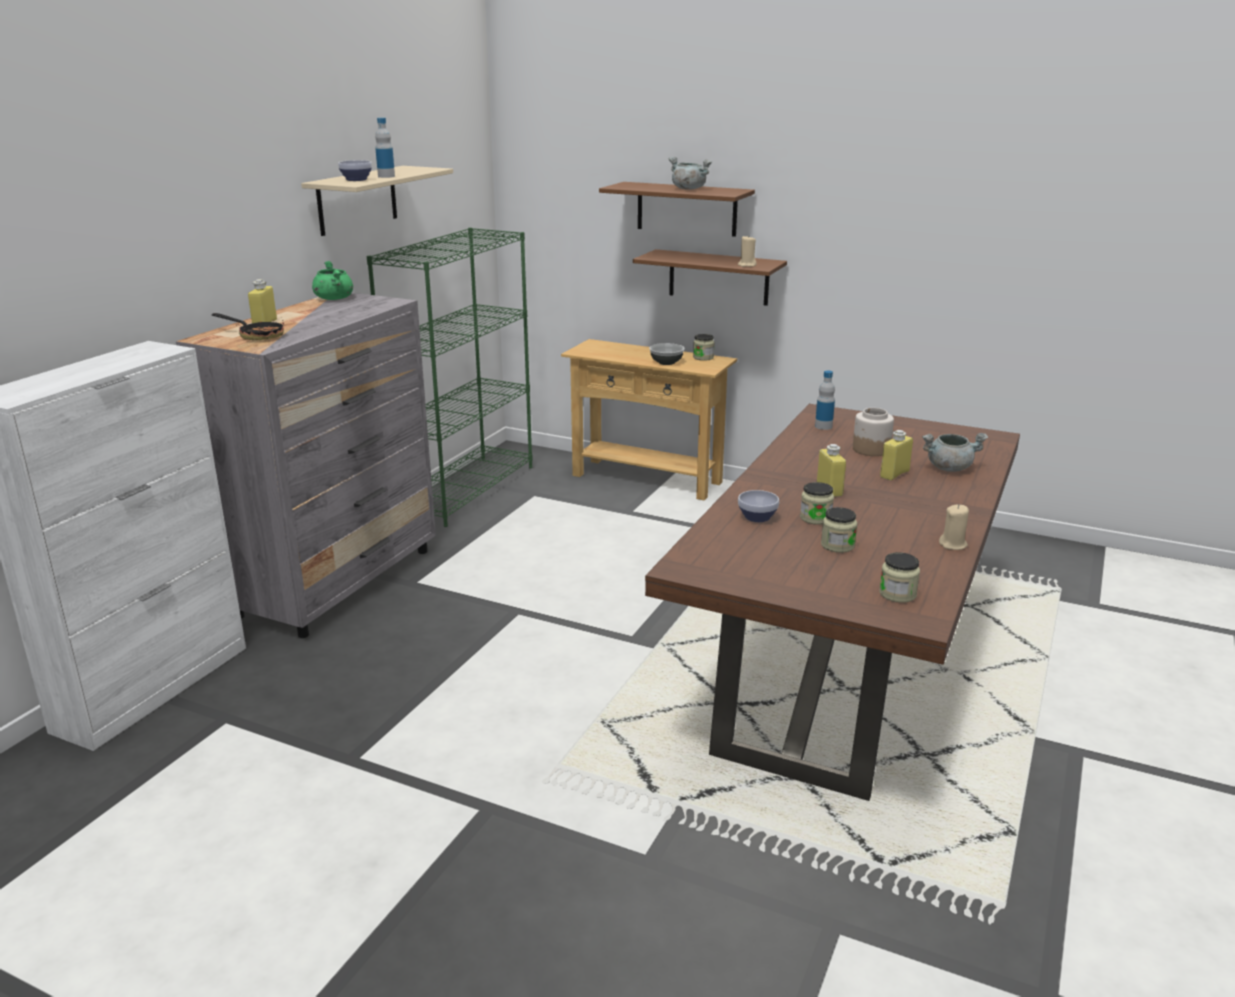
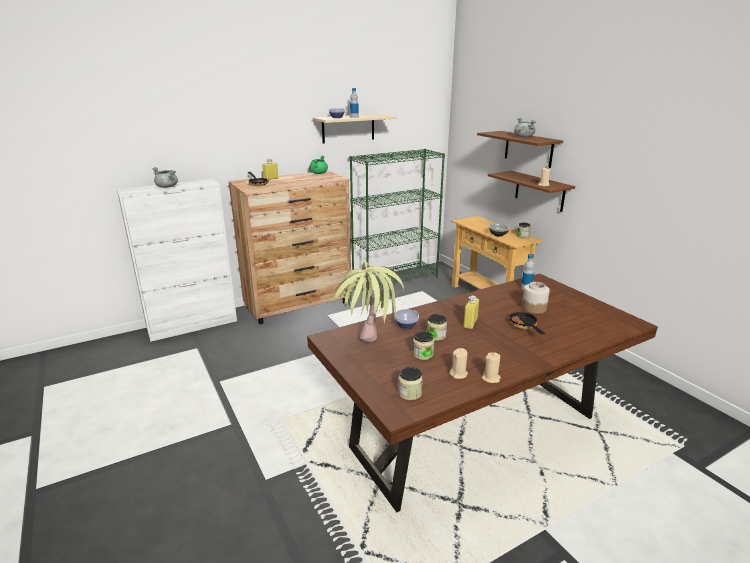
camera: 35 degrees right, 0 degrees up
grey dresser [176,293,436,638] -> brown dresser [229,171,352,324]
yellow bottle [880,430,913,480] -> frying pan [509,311,545,335]
grey cooking pot [922,433,988,472] -> grey cooking pot moved to [152,167,178,188]
none -> potted plant [334,262,404,342]
none -> beige candle [449,348,468,379]

